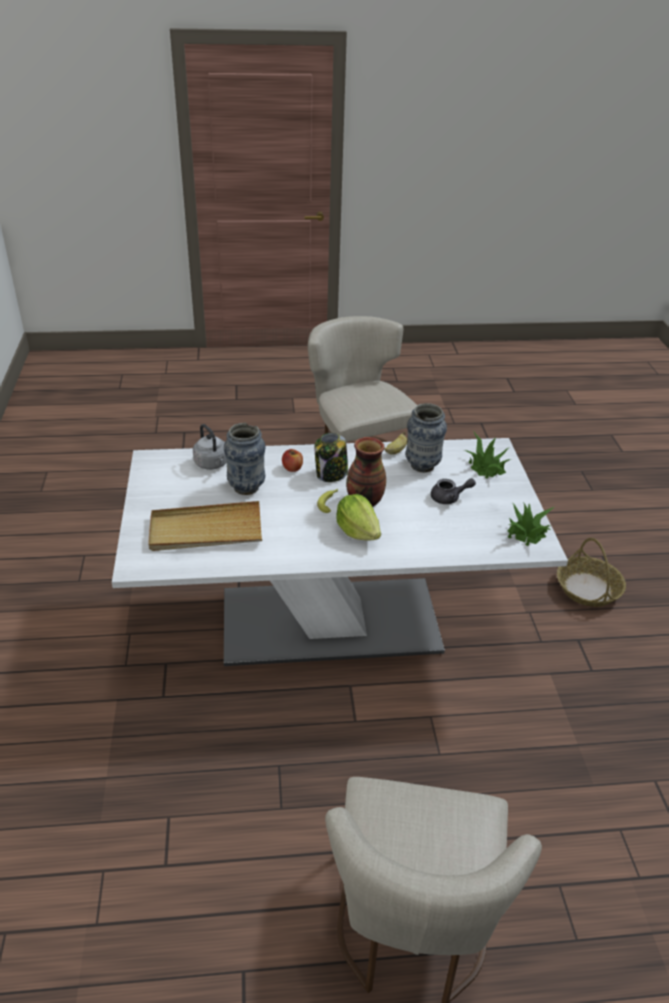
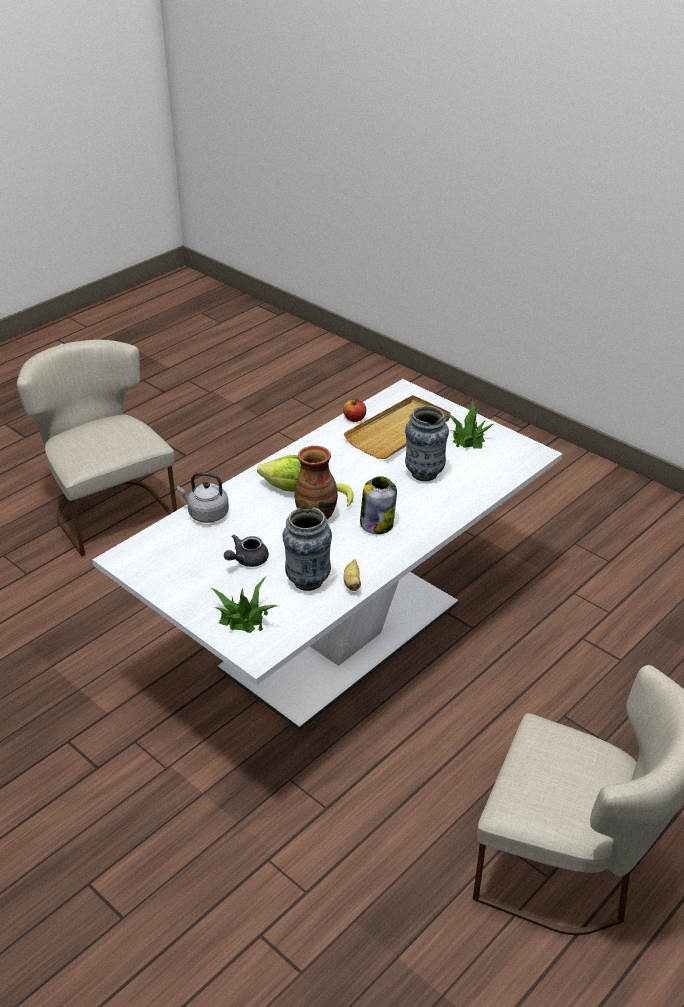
camera: 140 degrees right, 0 degrees up
grey kettle [193,424,226,470] -> grey kettle moved to [177,472,229,523]
apple [282,449,303,472] -> apple moved to [343,399,366,422]
potted plant [507,502,554,546] -> potted plant moved to [443,399,493,448]
basket [557,538,626,607] -> none

